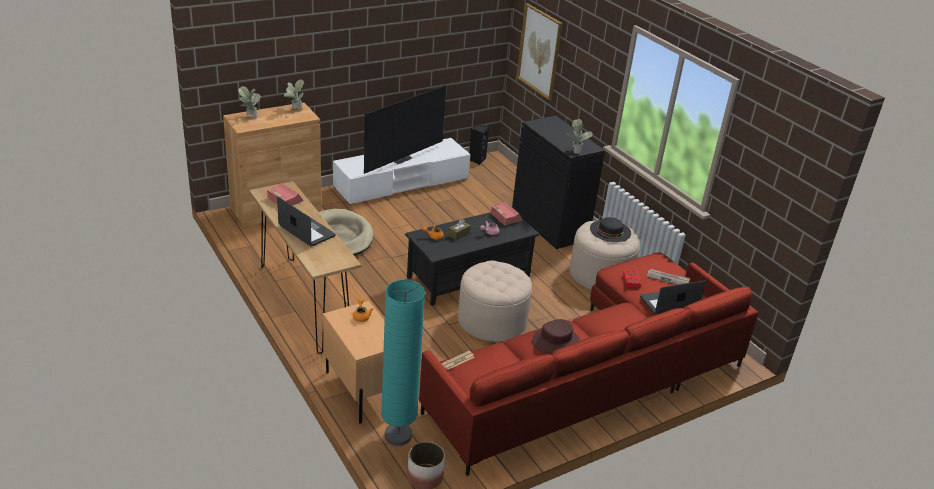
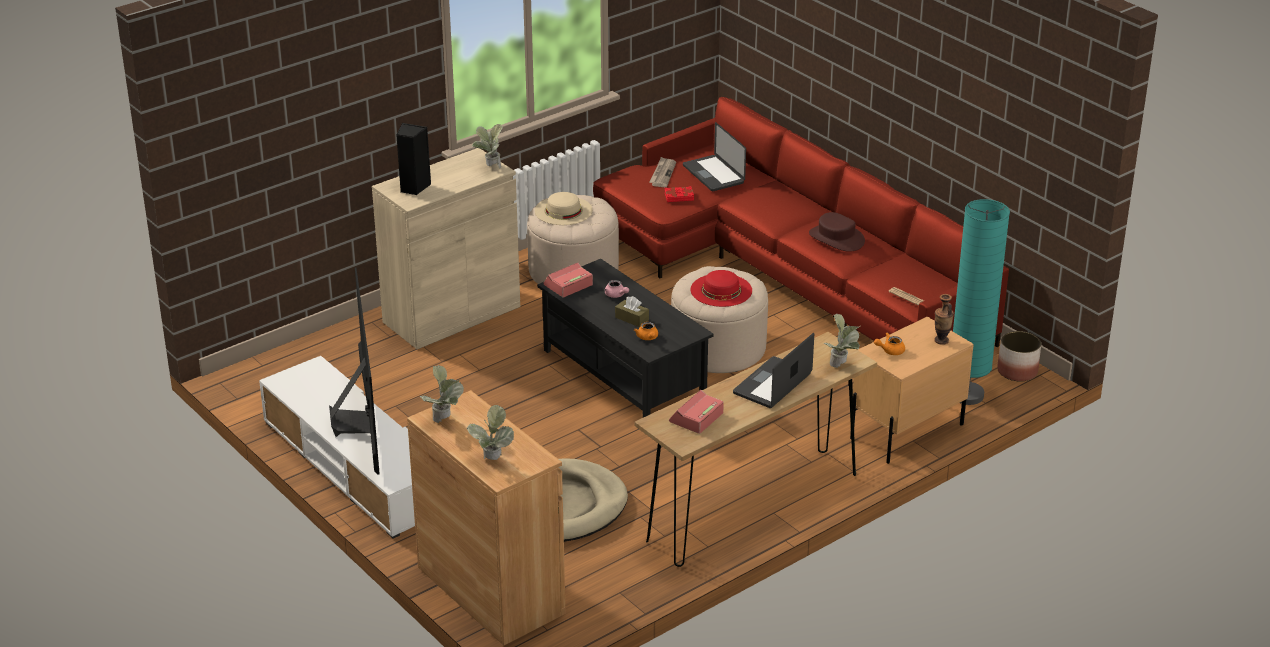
camera: 95 degrees left, 0 degrees up
television [364,85,447,174] -> television turned 45 degrees clockwise [329,267,380,475]
black speaker [469,125,489,165] -> black speaker moved to [396,123,431,195]
black cabinet [512,116,605,249] -> beige cabinet [372,148,520,349]
picture [516,3,563,100] -> none
black hat [590,217,631,242] -> beige hat [535,192,593,225]
none -> red hat [691,270,752,307]
none -> potted plant [824,314,860,368]
none -> vase [934,294,954,345]

